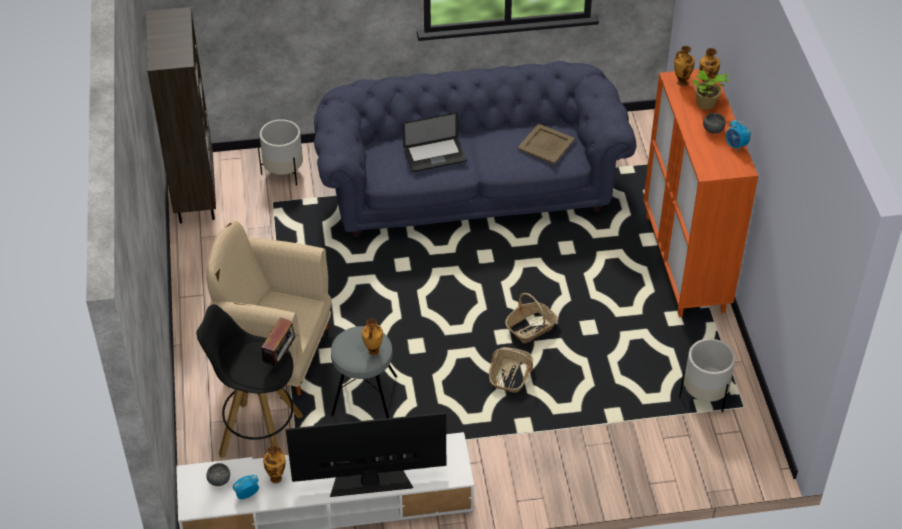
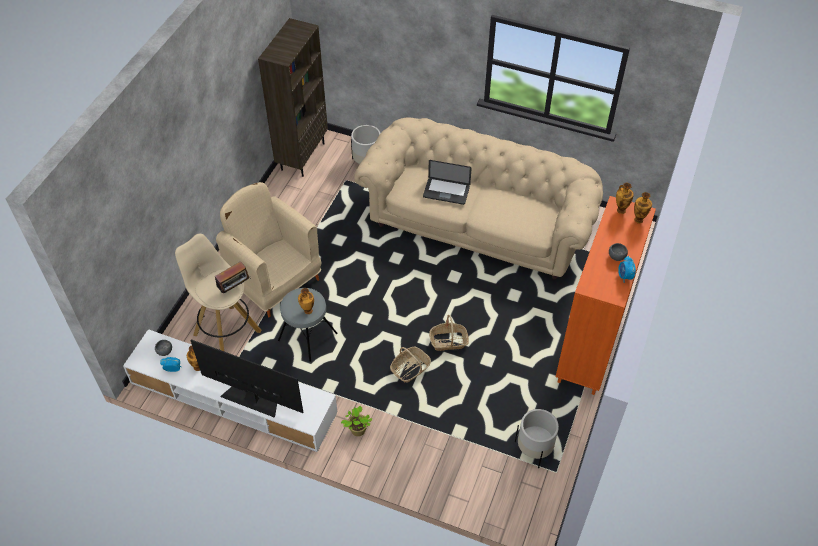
camera: 30 degrees right, 5 degrees up
black stool [197,304,303,458] -> beige stool [175,234,261,351]
blue sofa [314,61,636,238] -> beige sofa [354,117,603,280]
beige tray [517,123,575,164] -> none
potted plant [692,70,730,110] -> potted plant moved to [341,406,372,436]

